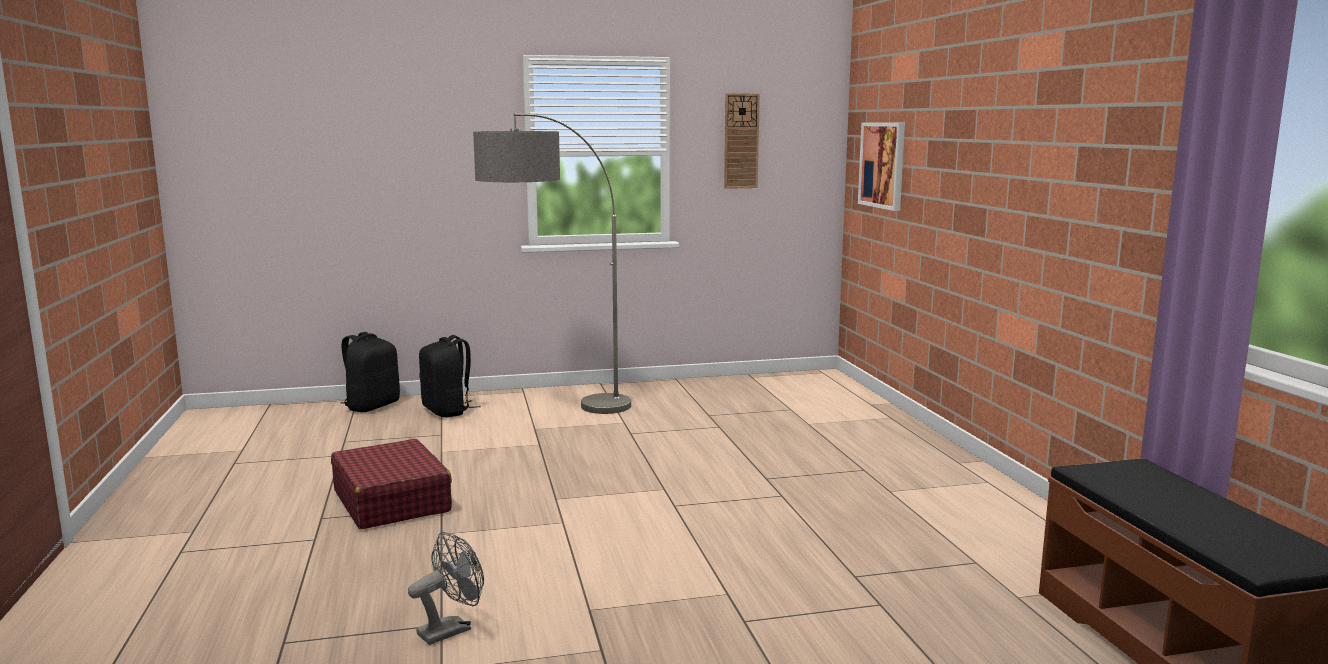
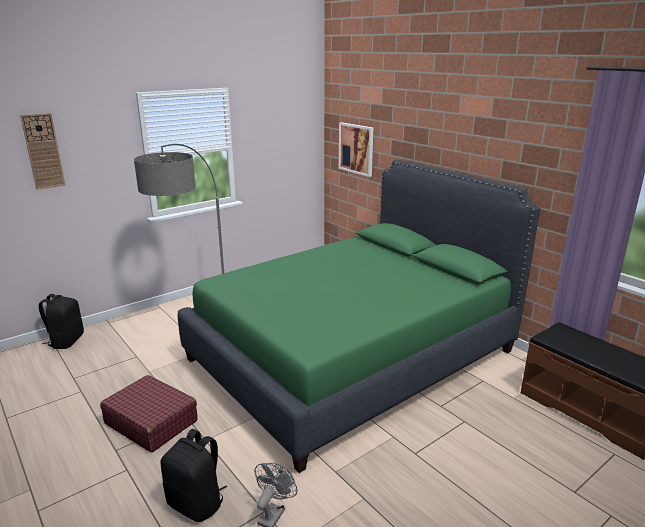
camera: 25 degrees left, 10 degrees up
black backpack [419,335,481,417] -> black backpack moved to [160,429,227,522]
wall clock [724,93,760,189] -> wall clock moved to [20,113,65,190]
none -> green bed [178,159,540,473]

